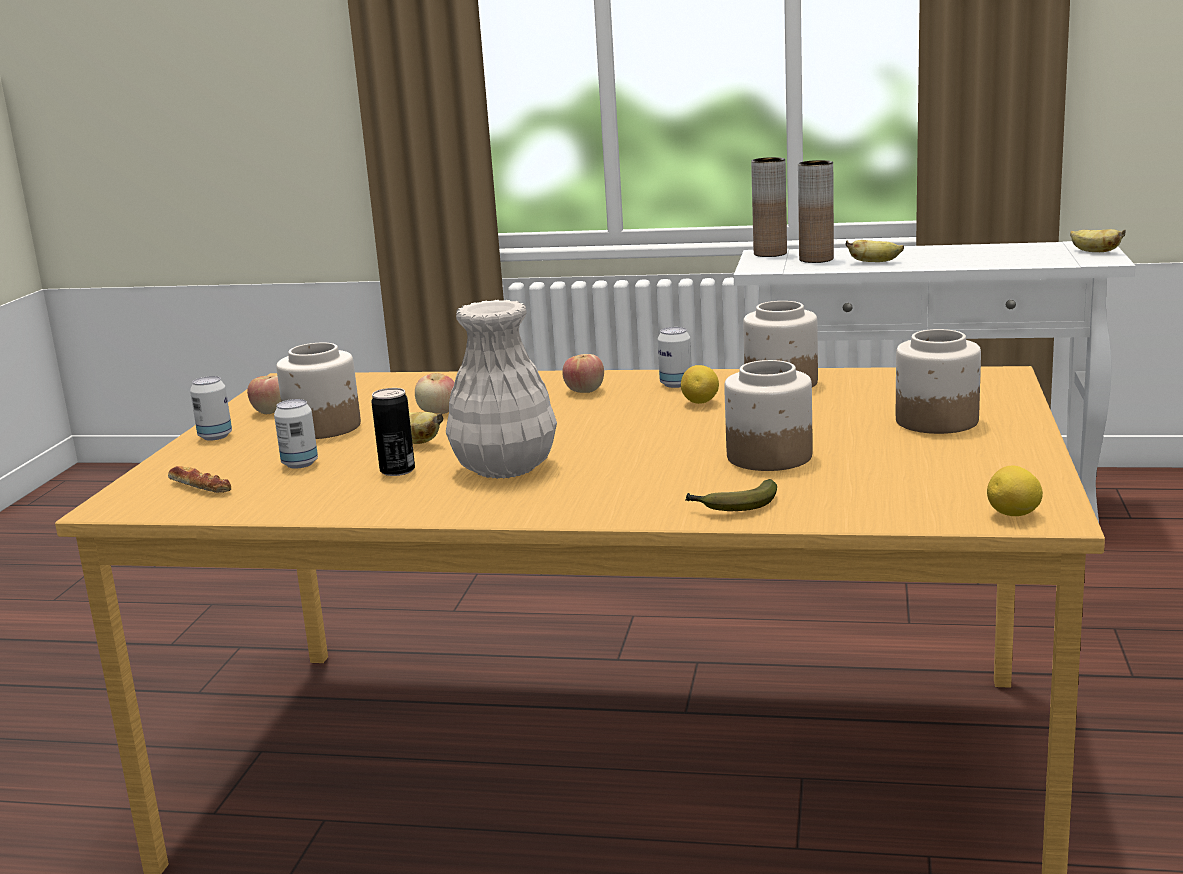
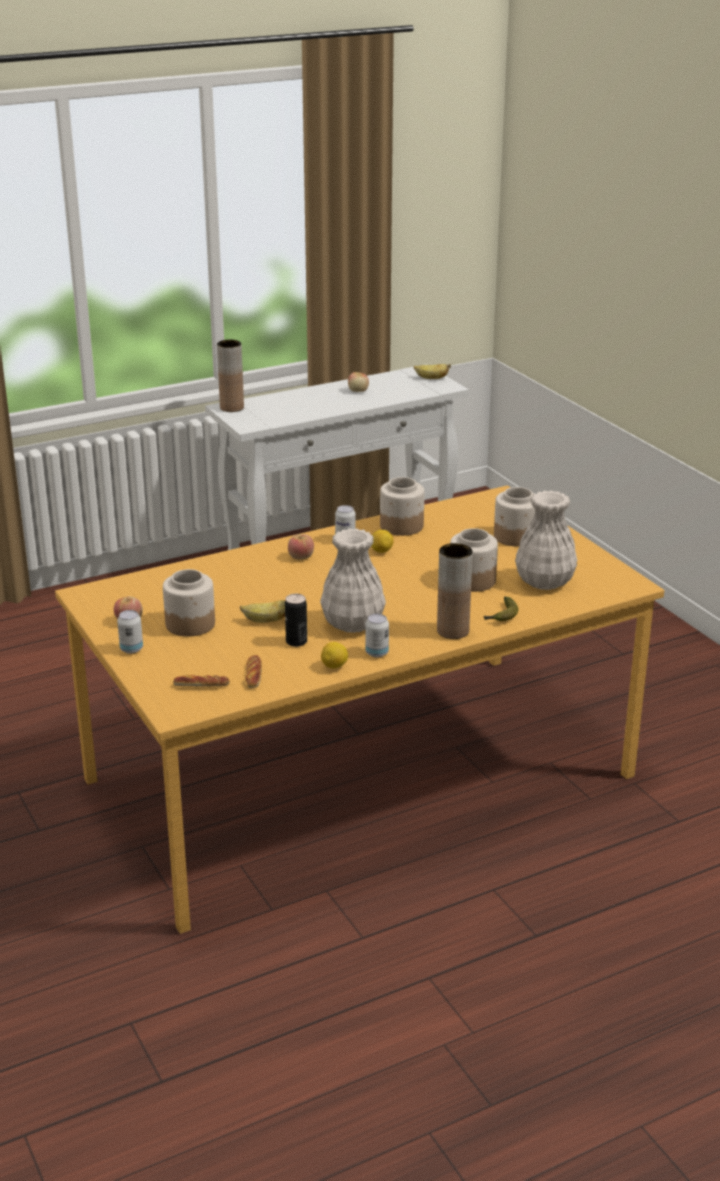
camera: 40 degrees left, 10 degrees up
can [274,399,318,469] -> can moved to [366,614,389,658]
apple [415,373,455,414] -> apple moved to [348,372,369,392]
brown vase [798,160,834,263] -> brown vase moved to [437,543,473,639]
banana [846,240,904,262] -> none
lemon [987,466,1043,516] -> lemon moved to [321,642,348,668]
none -> bread [246,655,262,689]
none -> white vase [515,490,577,590]

